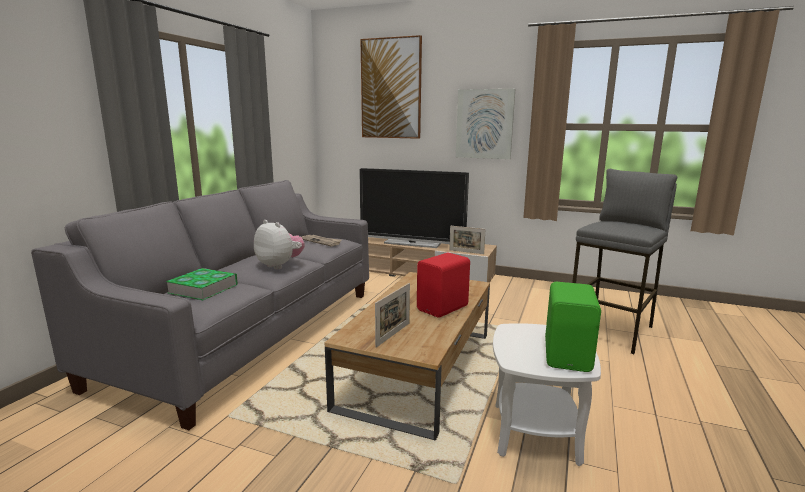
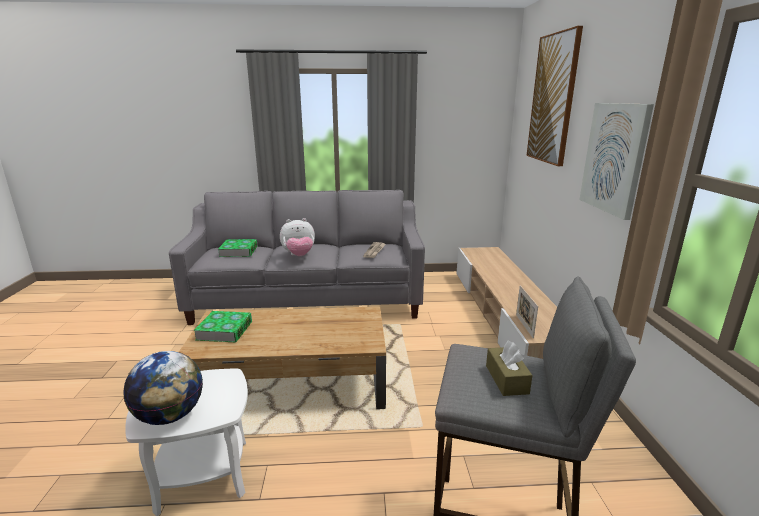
camera: 65 degrees right, 5 degrees up
plush toy [254,220,305,269] -> plush toy turned 60 degrees clockwise [280,218,315,256]
television [359,168,469,248] -> none
picture frame [375,283,410,348] -> book [193,311,252,343]
red speaker [417,253,470,318] -> none
green speaker [545,282,601,372] -> globe [123,351,203,425]
none -> brown tissue box [486,340,533,396]

